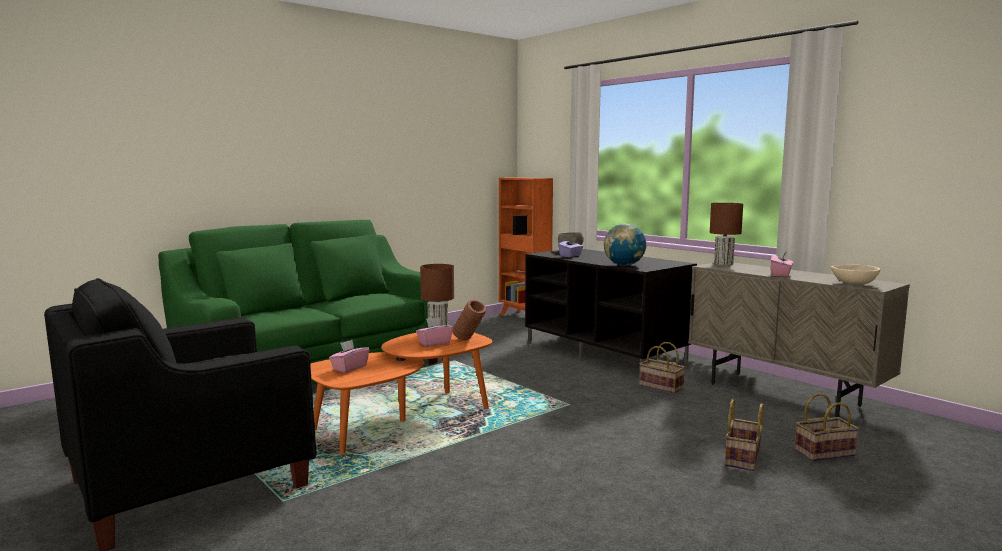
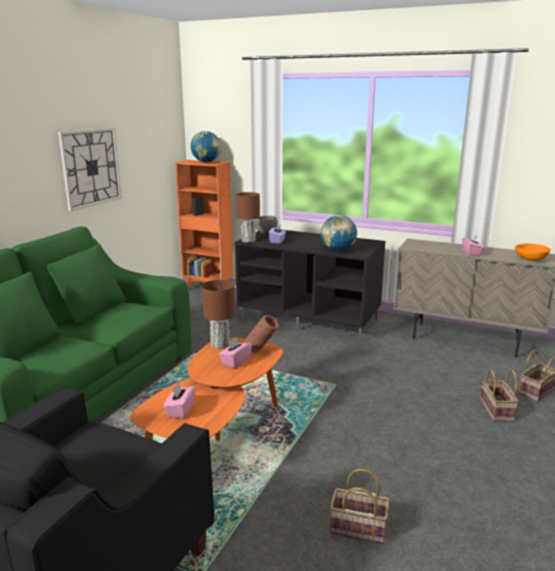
camera: 25 degrees left, 10 degrees up
basket [639,342,685,394] -> basket moved to [330,469,390,544]
brown table lamp [710,203,743,266] -> brown table lamp moved to [236,192,260,243]
beige bowl [831,264,881,285] -> orange bowl [515,243,551,261]
none -> wall clock [58,128,122,211]
none -> globe [191,131,221,162]

